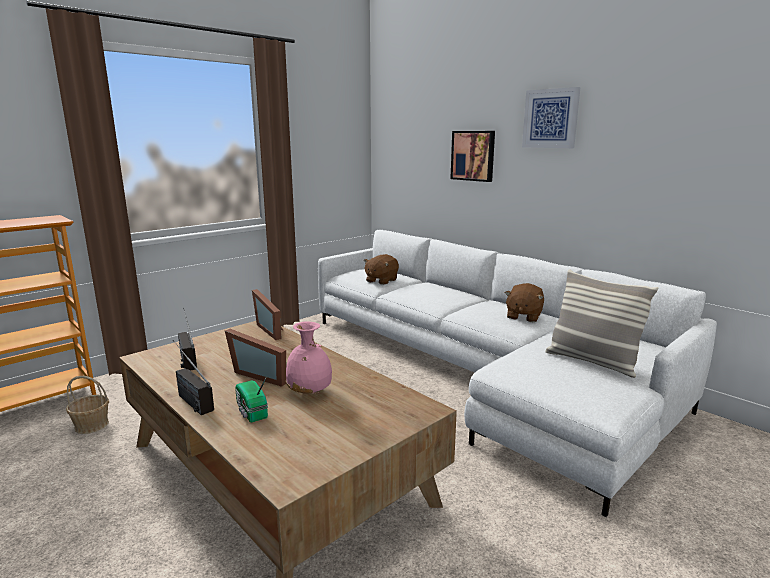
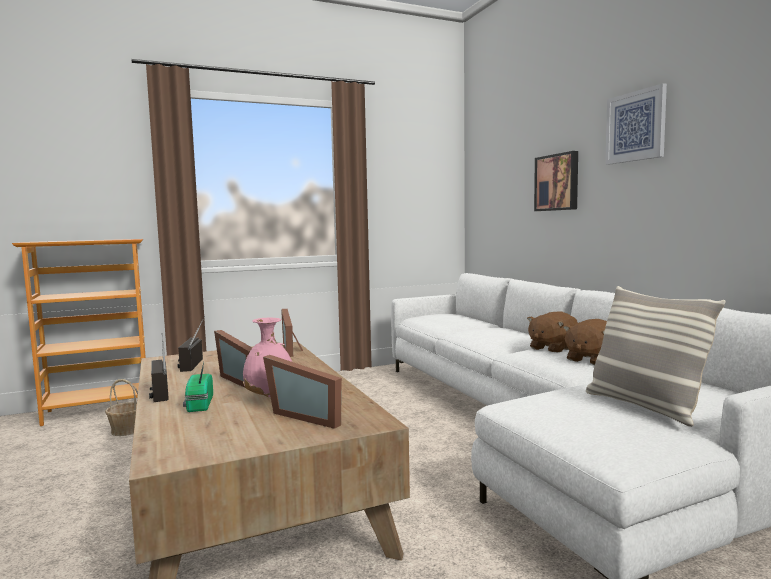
camera: 20 degrees right, 10 degrees down
brown plush toy [364,254,399,285] -> brown plush toy moved to [527,311,578,352]
none -> picture frame [263,355,342,429]

